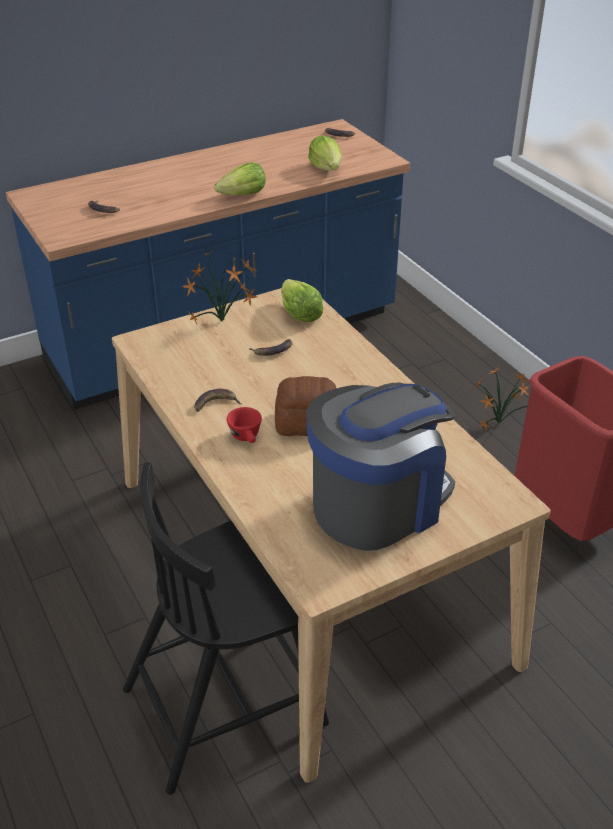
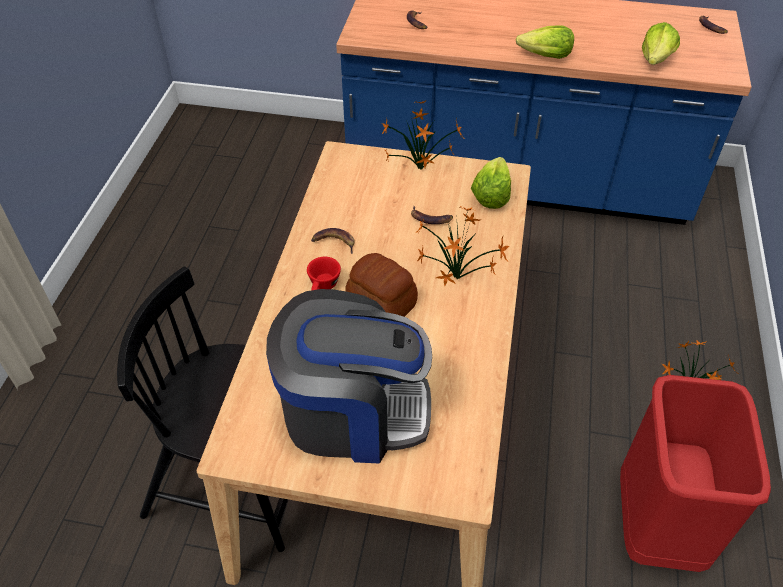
camera: 40 degrees right, 10 degrees up
none -> potted plant [415,206,509,287]

